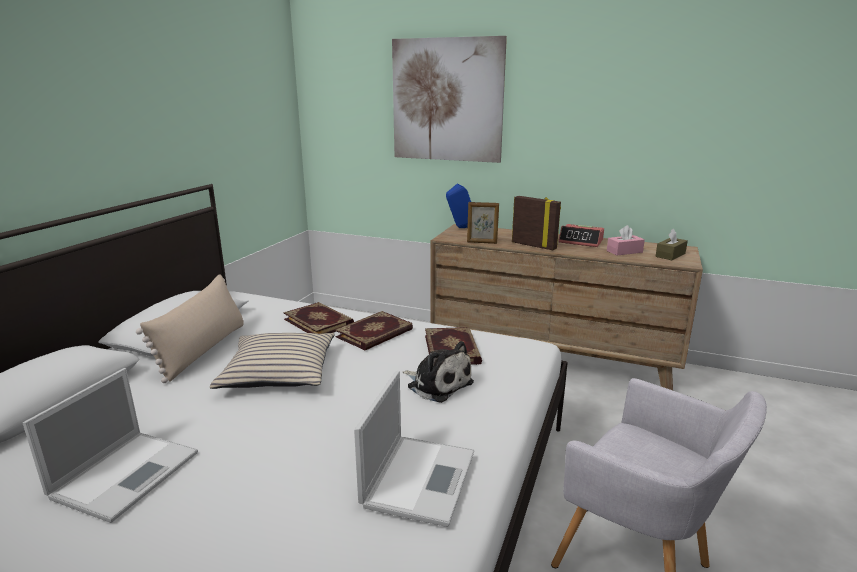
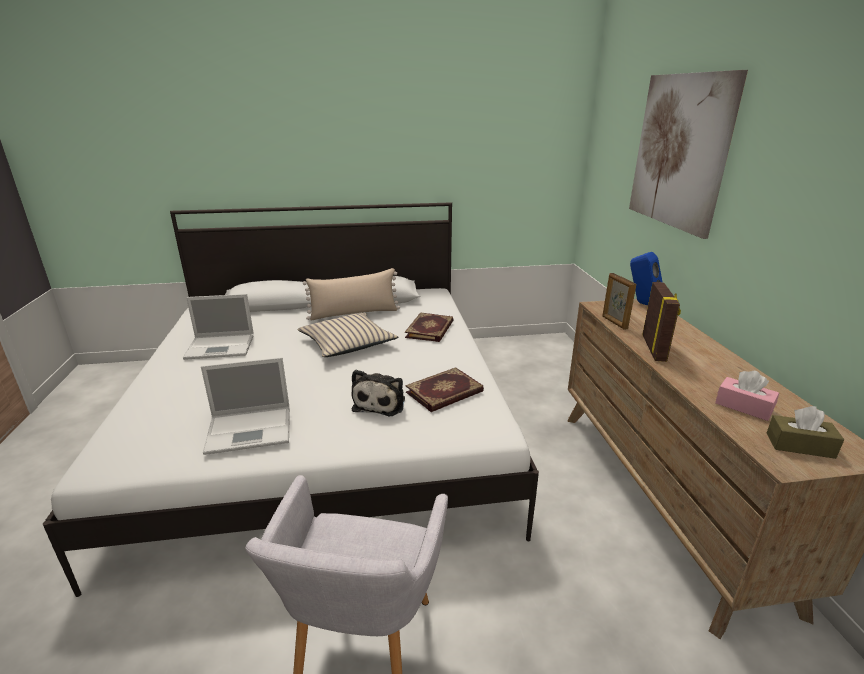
camera: 60 degrees right, 5 degrees up
book [335,311,413,351] -> none
alarm clock [558,224,604,247] -> none

